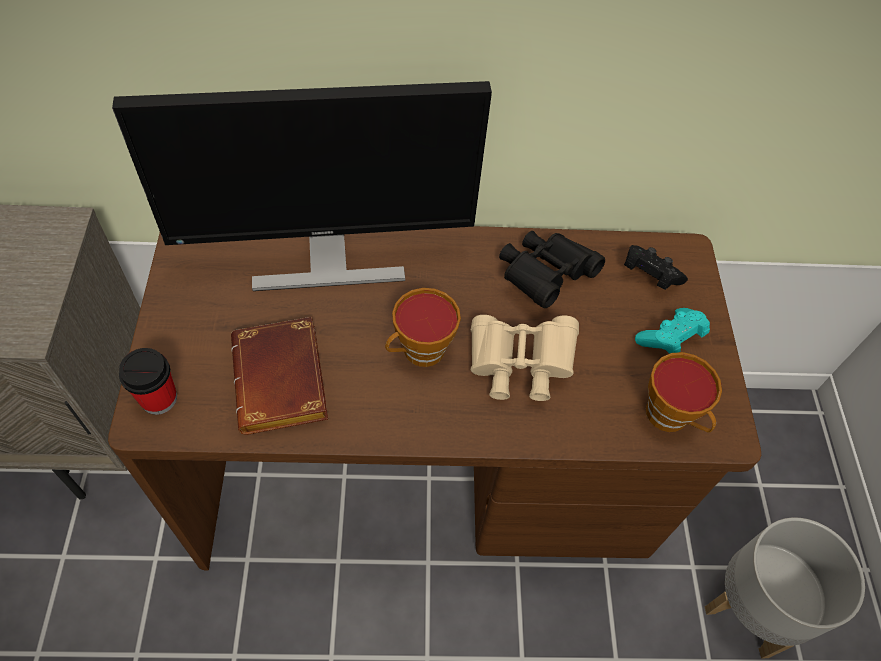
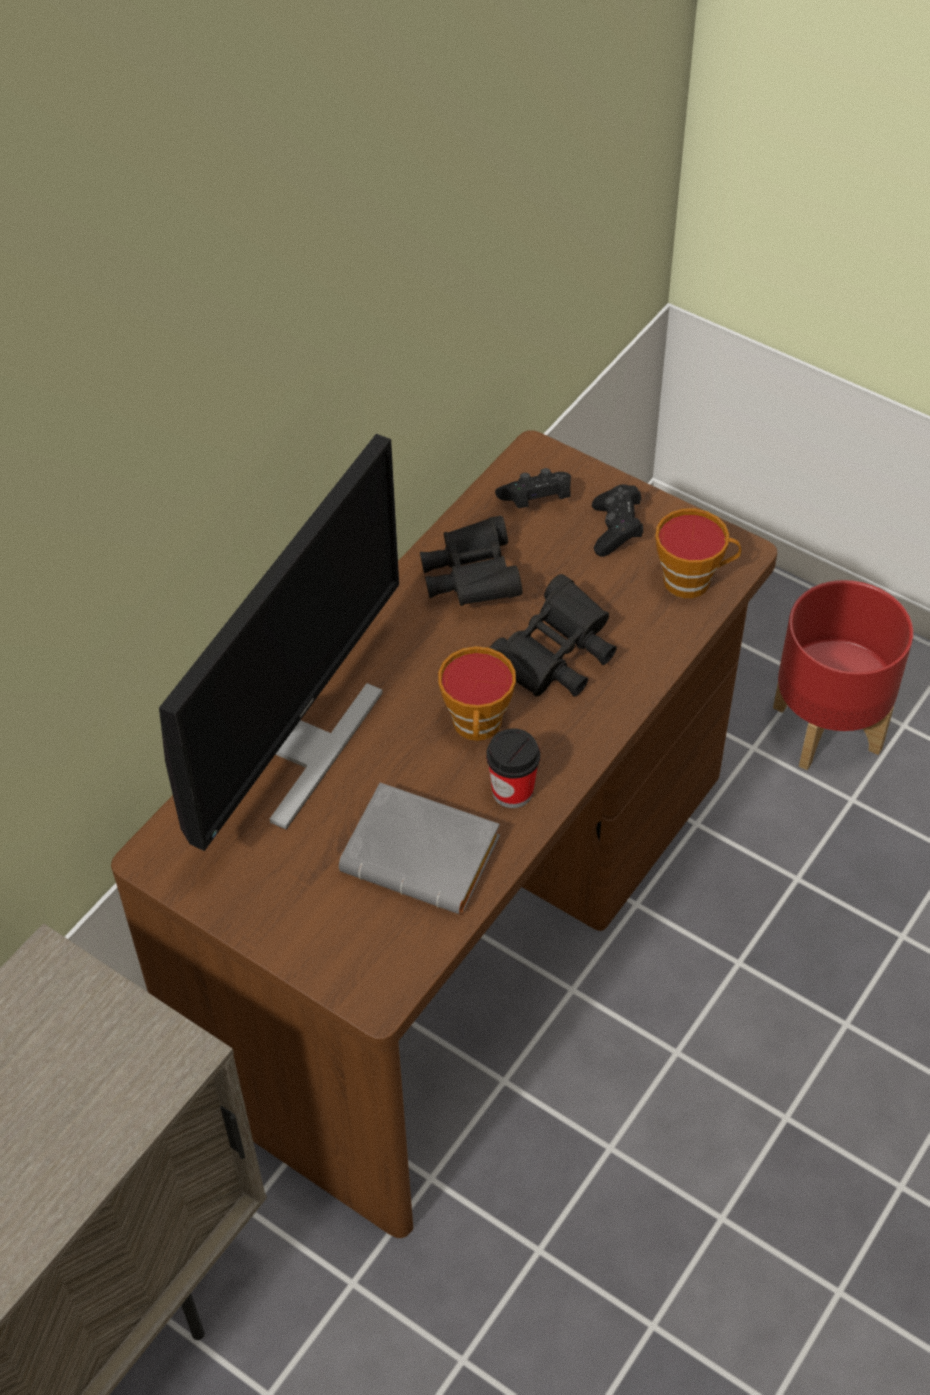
camera: 50 degrees left, 5 degrees down
cup [119,348,177,415] -> cup moved to [486,728,540,808]
brown book [231,317,328,435] -> grey book [339,783,500,915]
beige binoculars [471,315,579,401] -> black binoculars [490,574,617,697]
turquoise game controller [635,308,710,354] -> black game controller [592,484,643,557]
grey planter [705,518,865,659] -> red planter [773,580,913,770]

